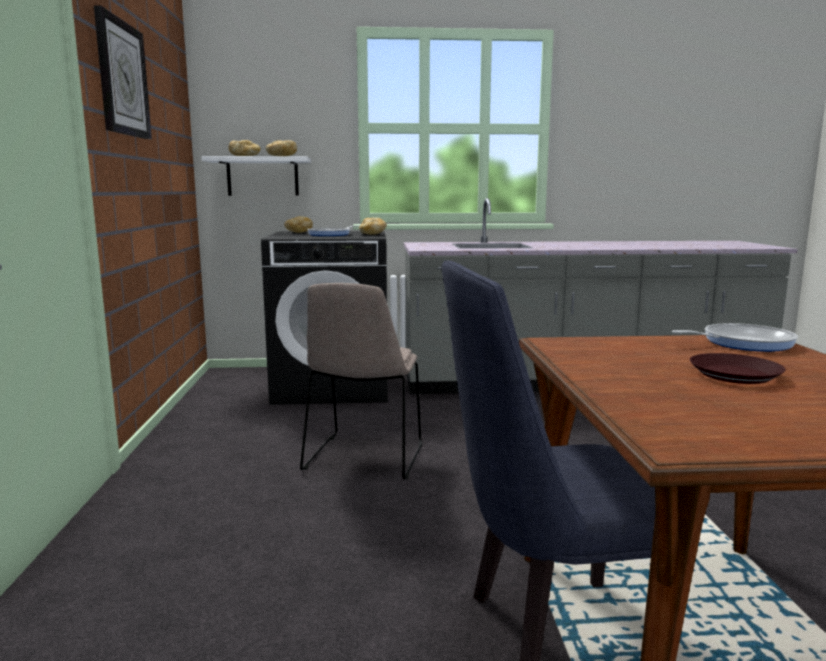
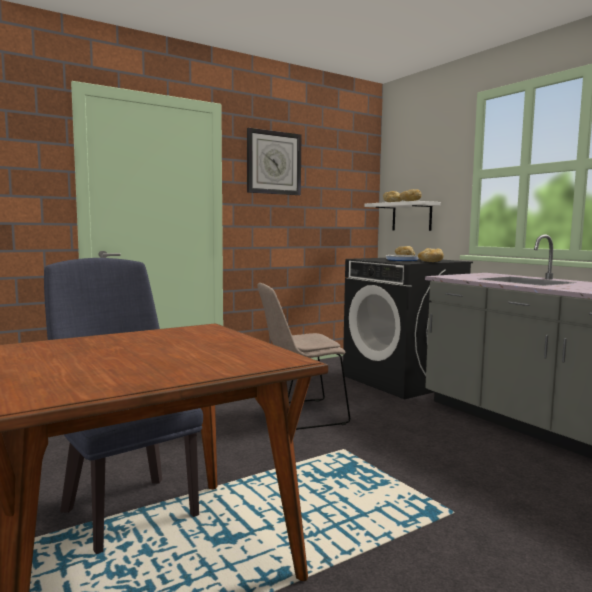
camera: 60 degrees right, 5 degrees down
frying pan [671,323,798,352] -> none
brown plate [690,353,786,384] -> none

